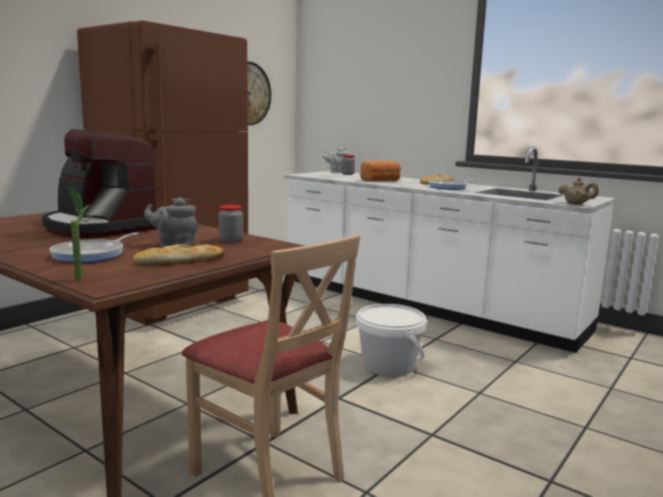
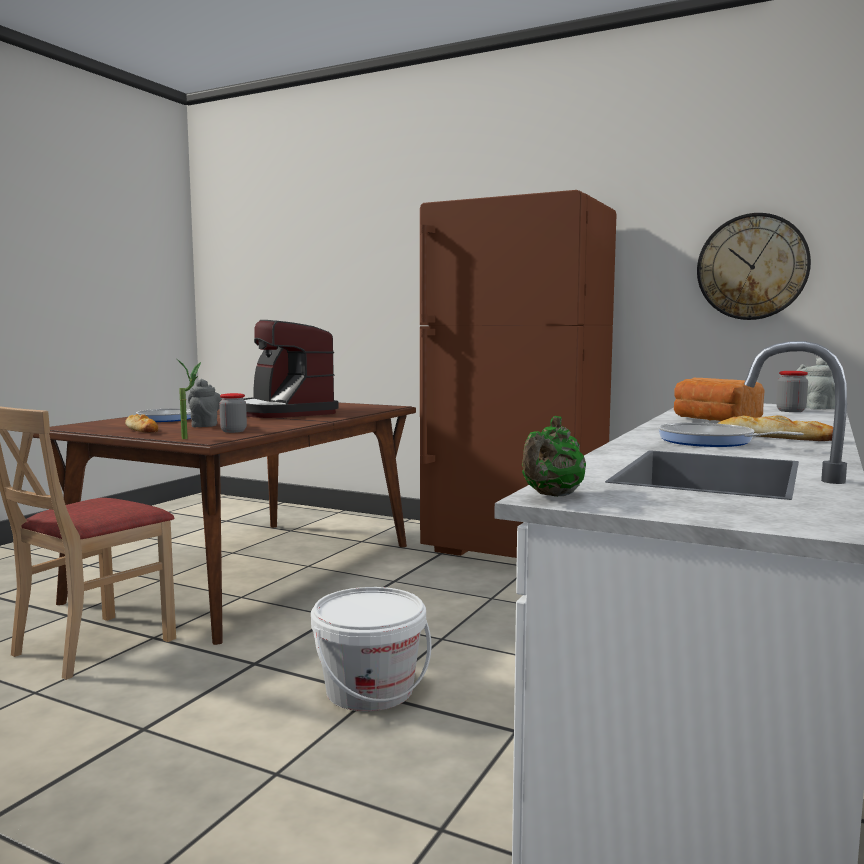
camera: 80 degrees right, 5 degrees down
coffee machine [42,129,157,238] -> coffee machine turned 60 degrees counterclockwise [243,320,338,418]
potted plant [68,186,91,281] -> potted plant moved to [177,359,201,439]
beige teapot [558,177,599,204] -> green teapot [522,416,586,497]

